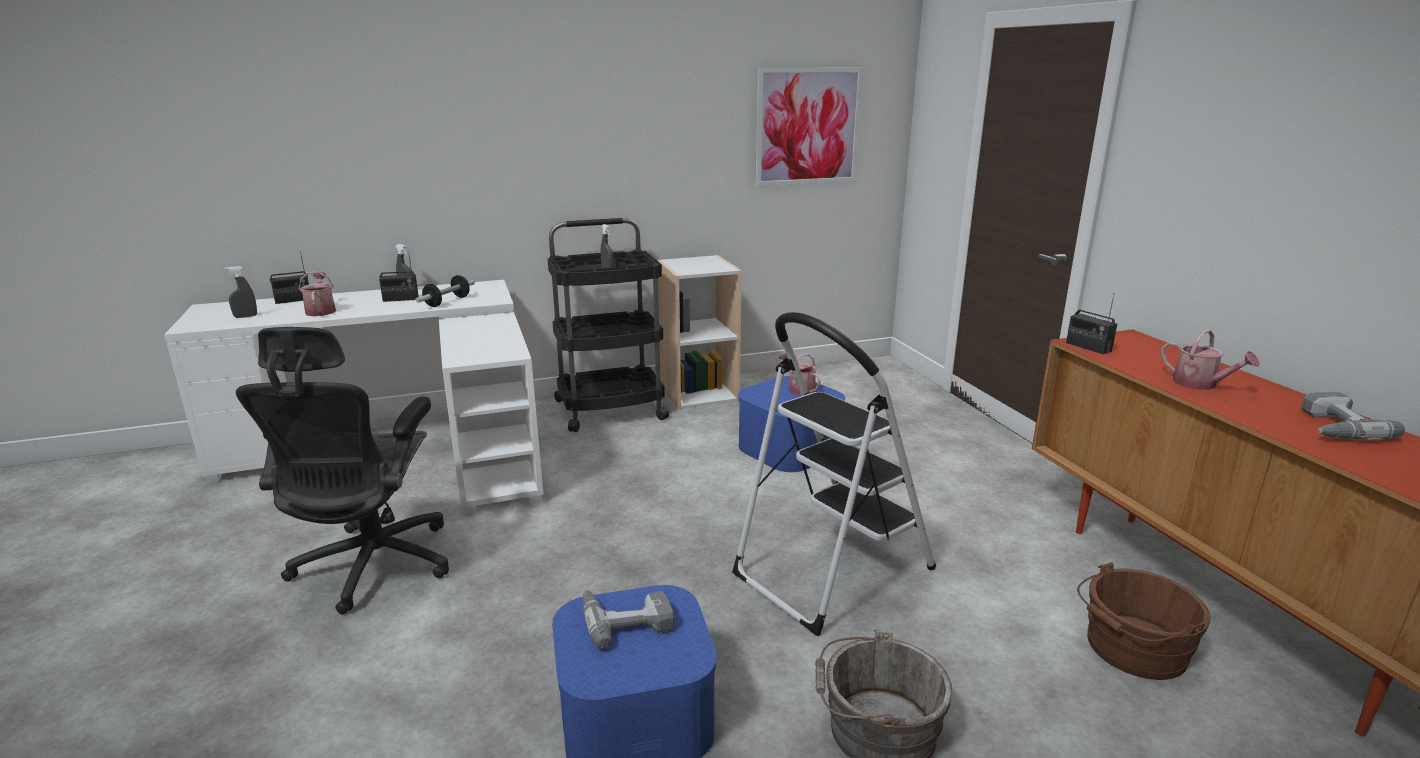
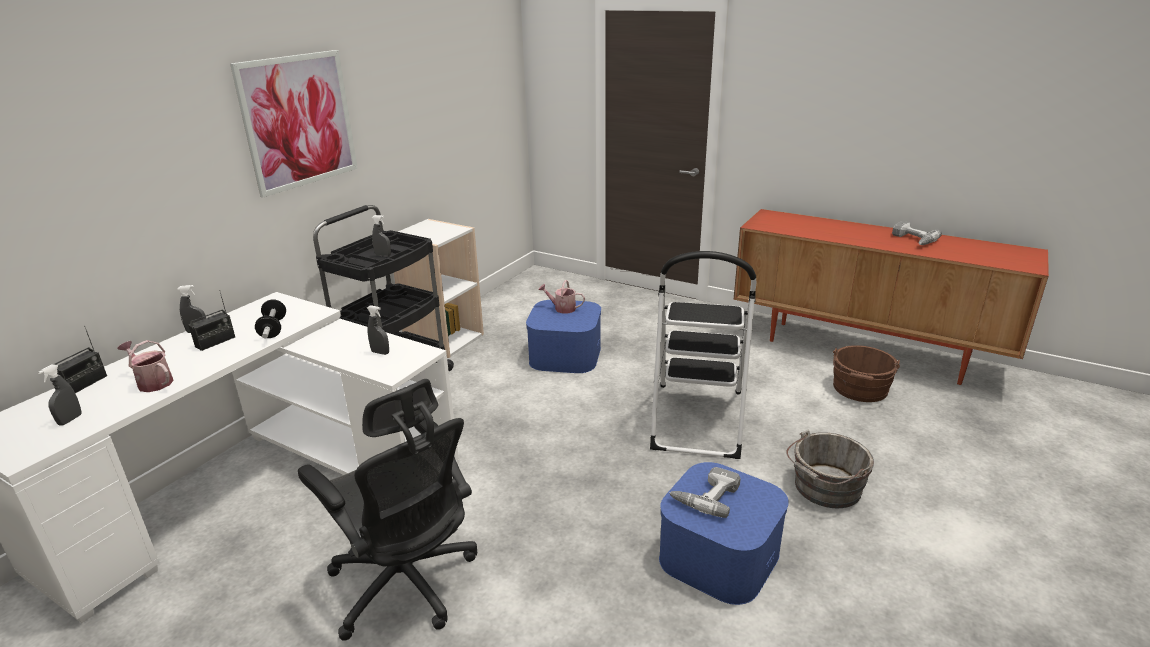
camera: 40 degrees left, 5 degrees up
picture [755,67,863,187] -> picture moved to [230,50,358,198]
radio [1066,295,1117,354] -> none
watering can [1161,329,1260,390] -> none
none -> grey spray bottle [367,305,389,355]

